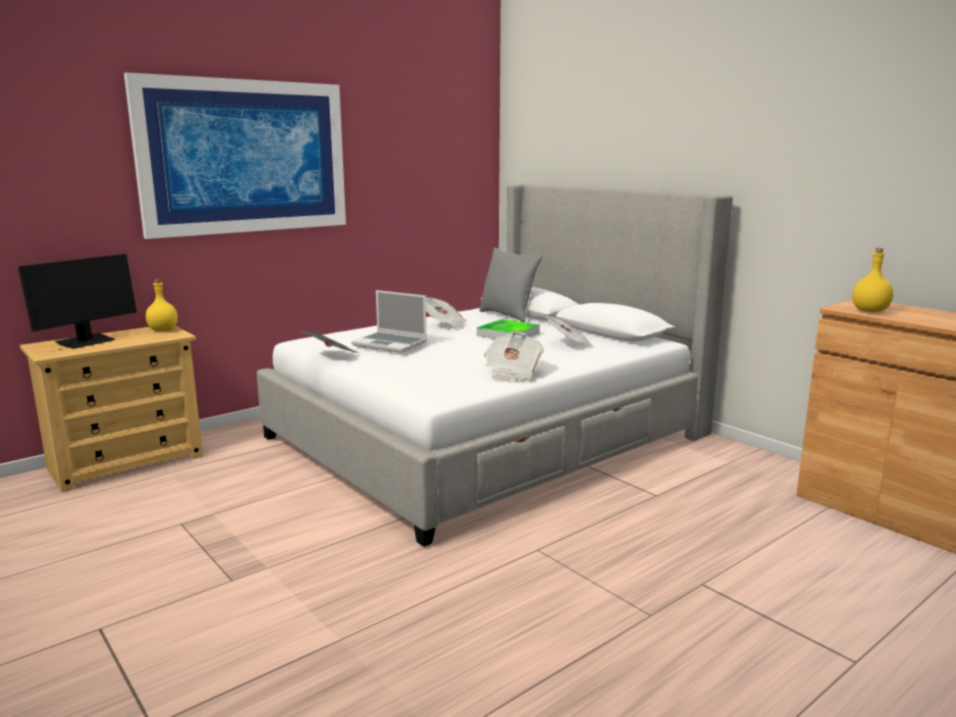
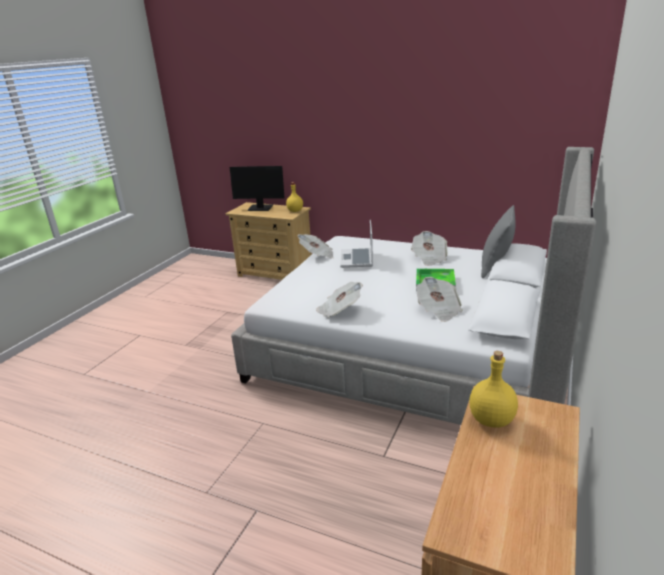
camera: 65 degrees right, 10 degrees up
picture [124,73,346,239] -> none

